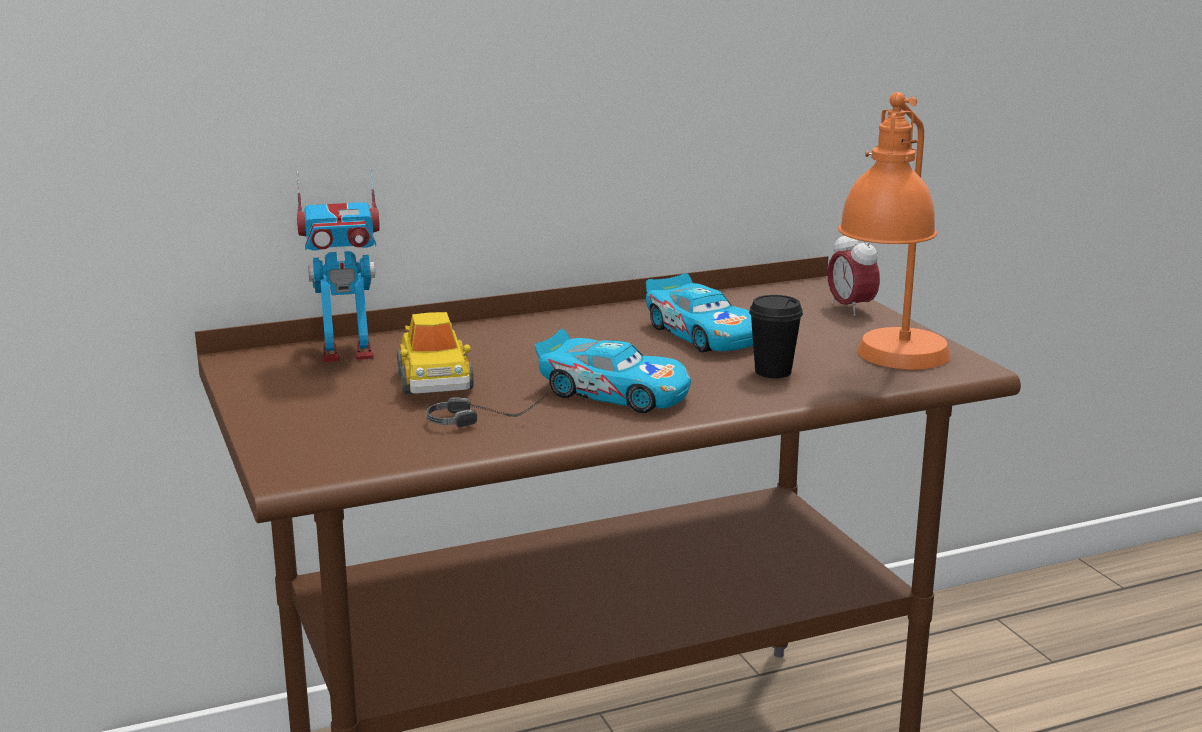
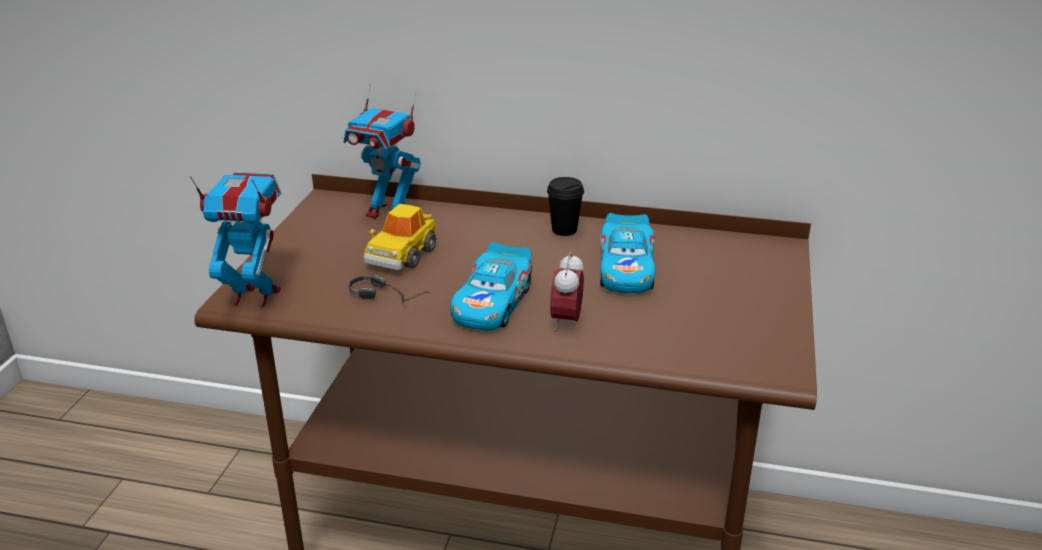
camera: 35 degrees right, 10 degrees up
toy car [535,329,691,413] -> toy car turned 45 degrees clockwise [450,242,532,330]
black cup [749,295,803,378] -> black cup moved to [547,177,584,236]
alarm clock [827,235,880,316] -> alarm clock moved to [550,251,584,331]
orange table lamp [838,92,950,370] -> none
none -> toy robot [190,172,281,308]

